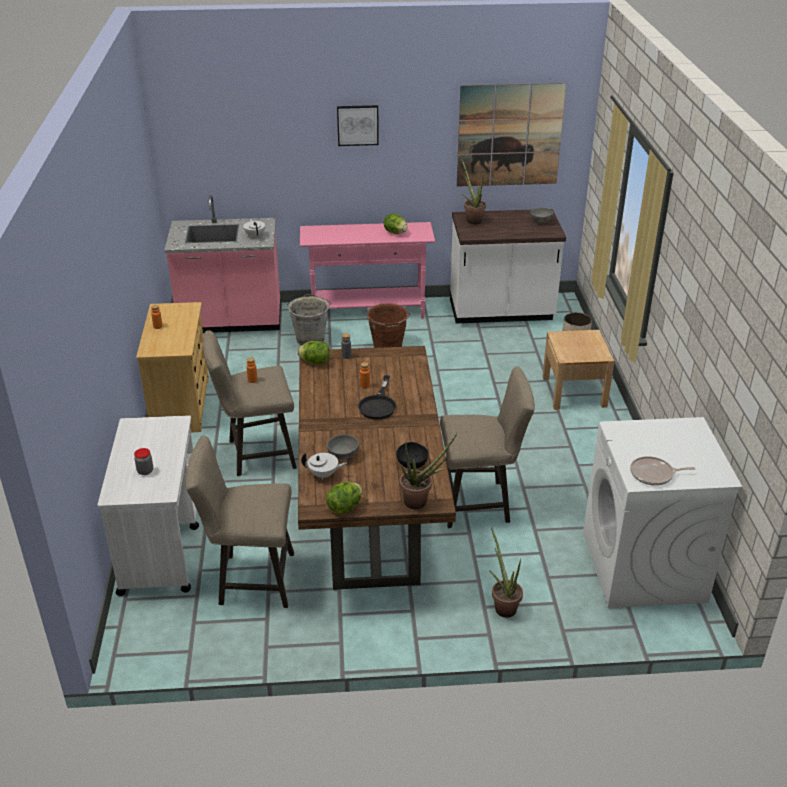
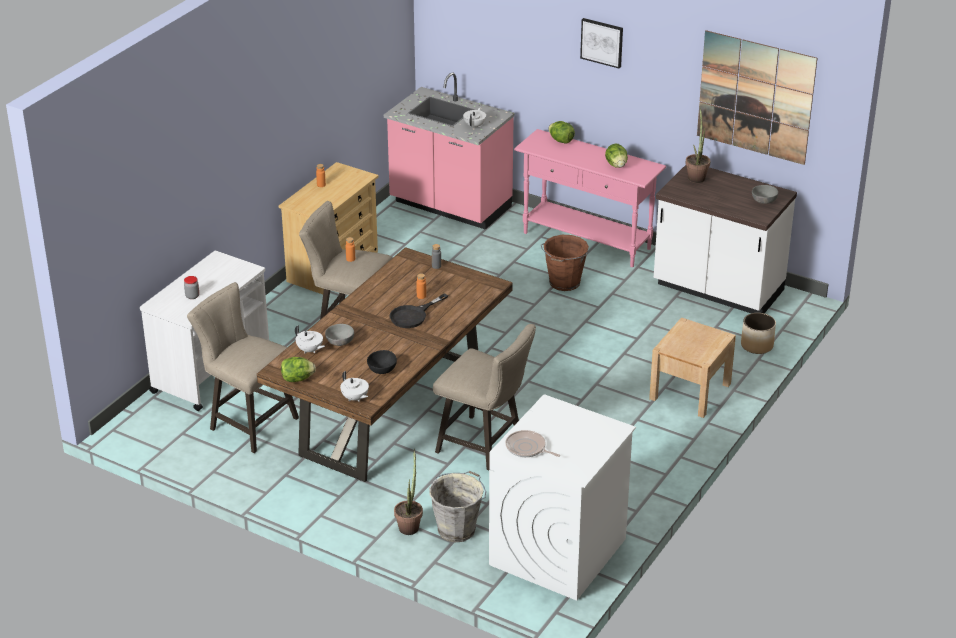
camera: 35 degrees right, 0 degrees up
grey bucket [287,294,331,346] -> grey bucket moved to [429,471,486,543]
lettuce [298,341,330,364] -> lettuce moved to [548,121,575,144]
potted plant [400,433,457,509] -> white teapot [340,371,369,402]

